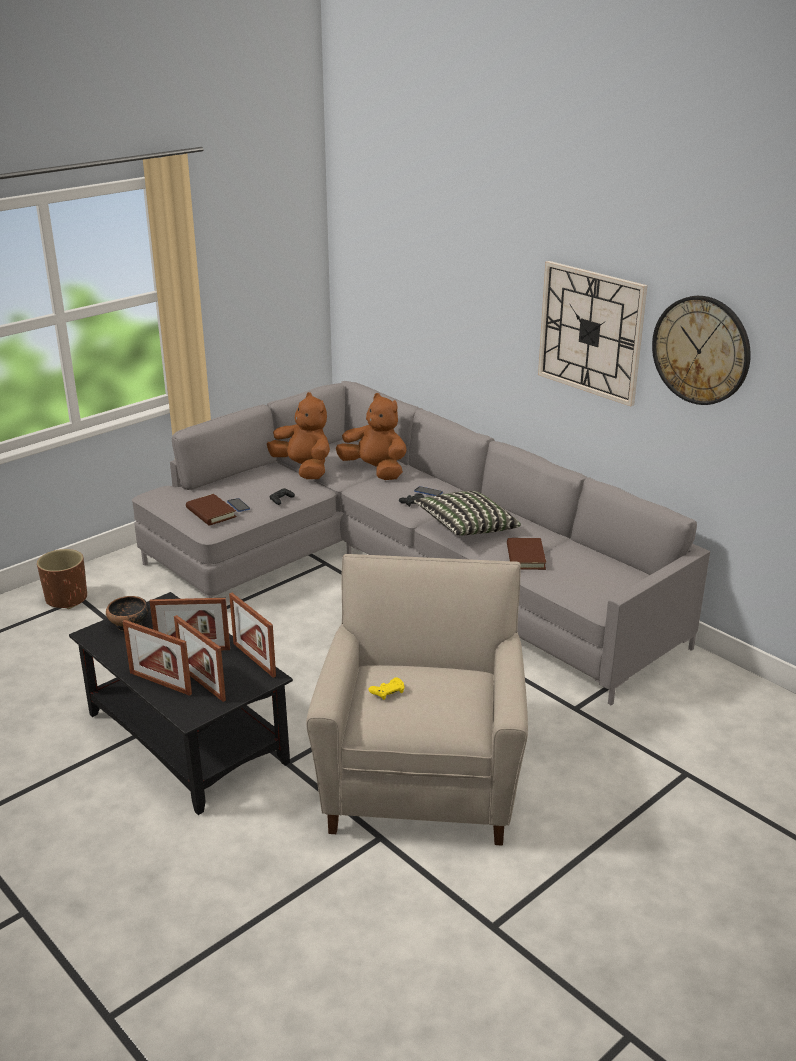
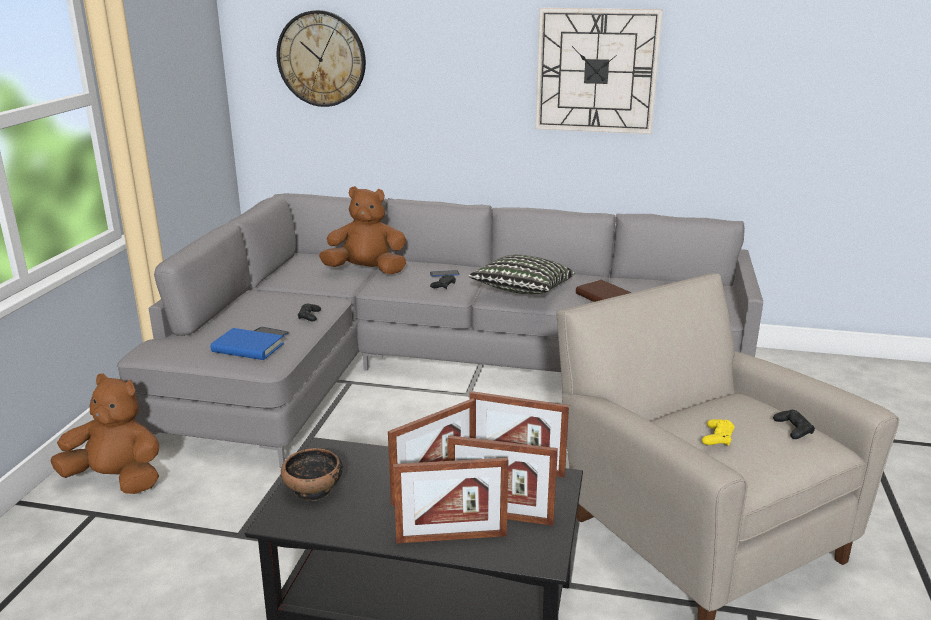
camera: 35 degrees left, 5 degrees down
brown planter [37,549,87,609] -> none
brown book [186,494,237,526] -> blue book [211,328,284,360]
brown plush toy [267,392,330,479] -> brown plush toy moved to [50,373,159,494]
wall clock [652,296,751,405] -> wall clock moved to [277,10,366,107]
none -> black game controller [773,410,815,439]

